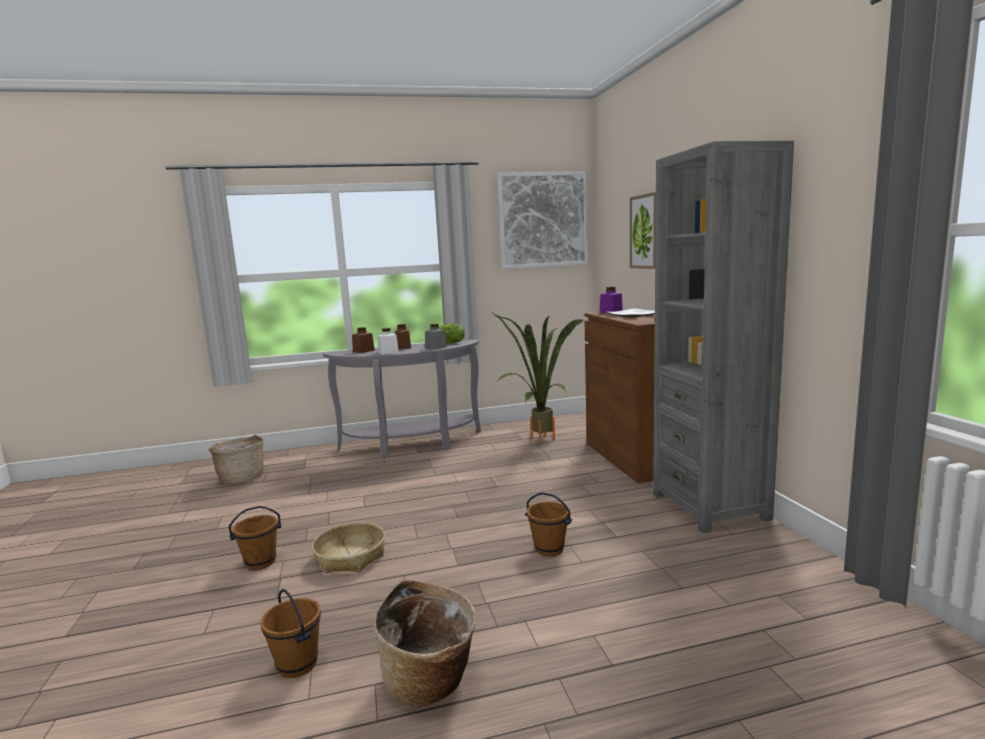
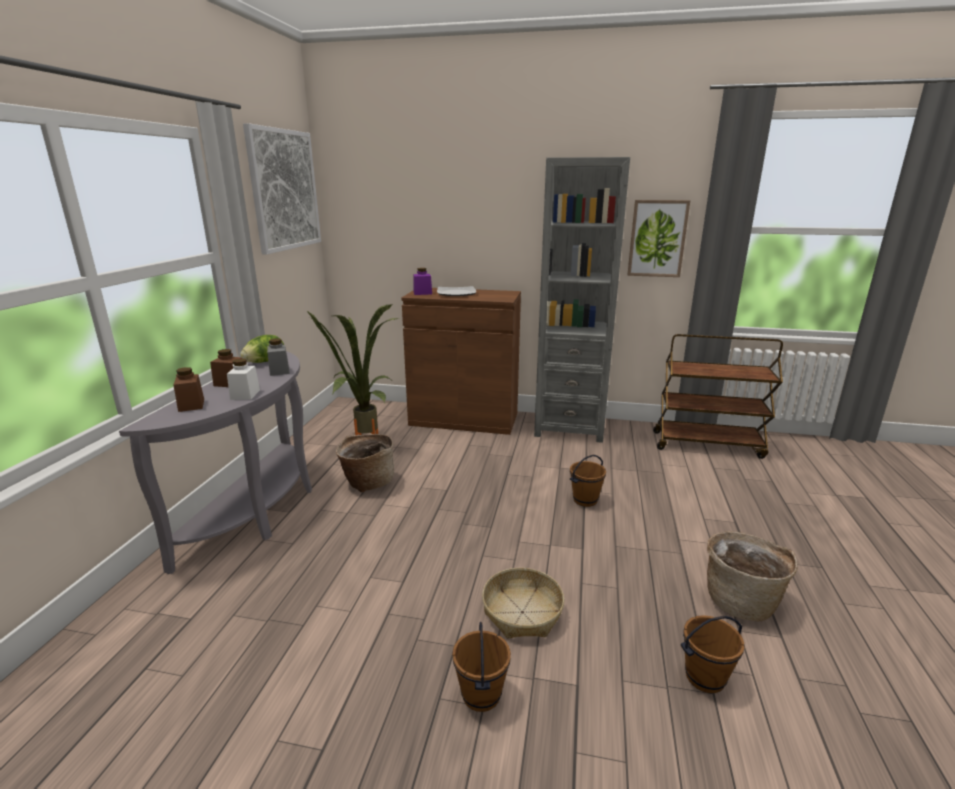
camera: 65 degrees left, 10 degrees up
basket [208,435,264,483] -> basket moved to [336,434,394,492]
picture [630,192,656,269] -> picture moved to [627,200,690,277]
none -> brown cart [653,334,783,459]

